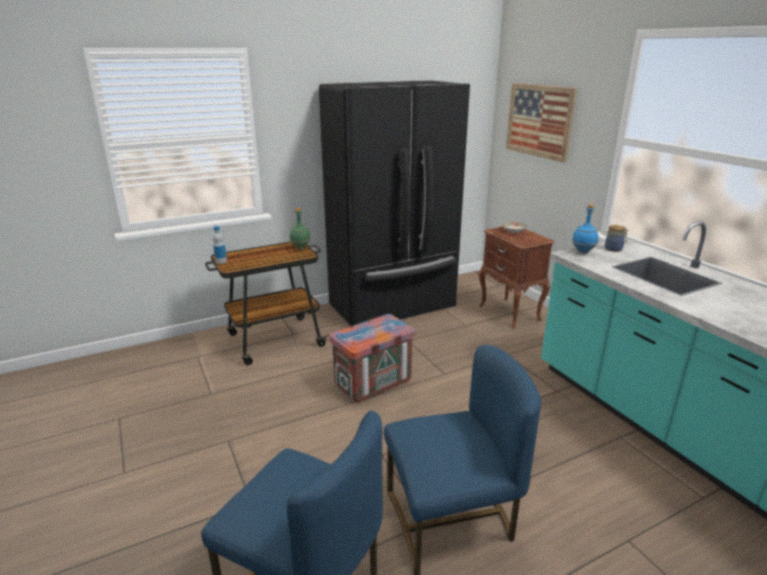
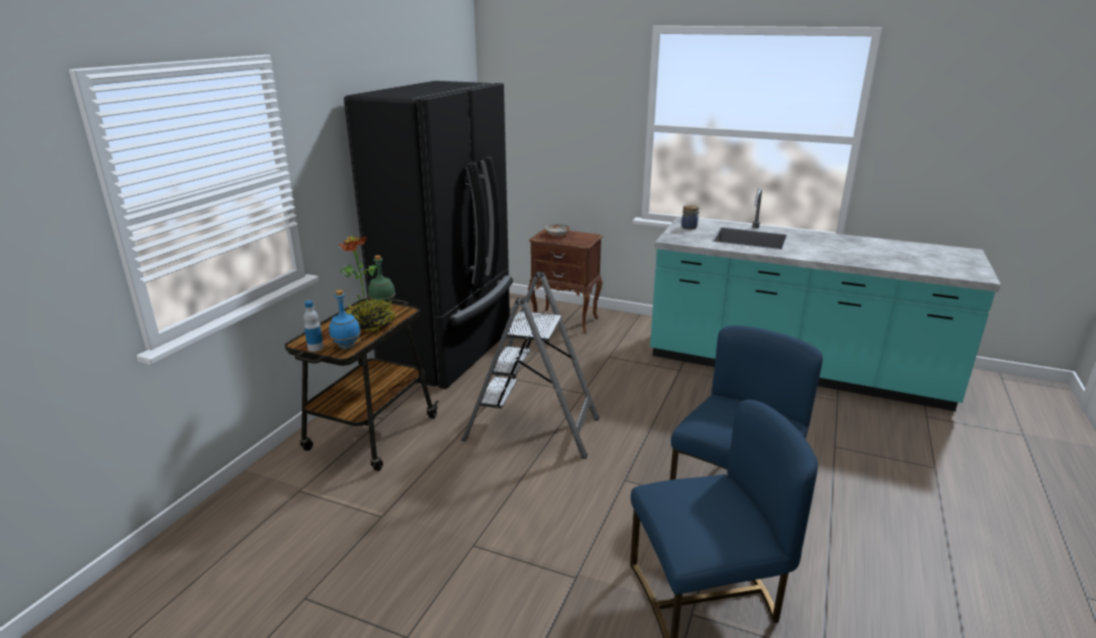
camera: 40 degrees left, 0 degrees up
crate [329,314,415,402] -> grey step ladder [461,272,600,459]
picture [506,83,577,163] -> none
blue bottle [572,204,598,253] -> blue bottle moved to [329,290,361,349]
none -> potted plant [338,235,397,332]

